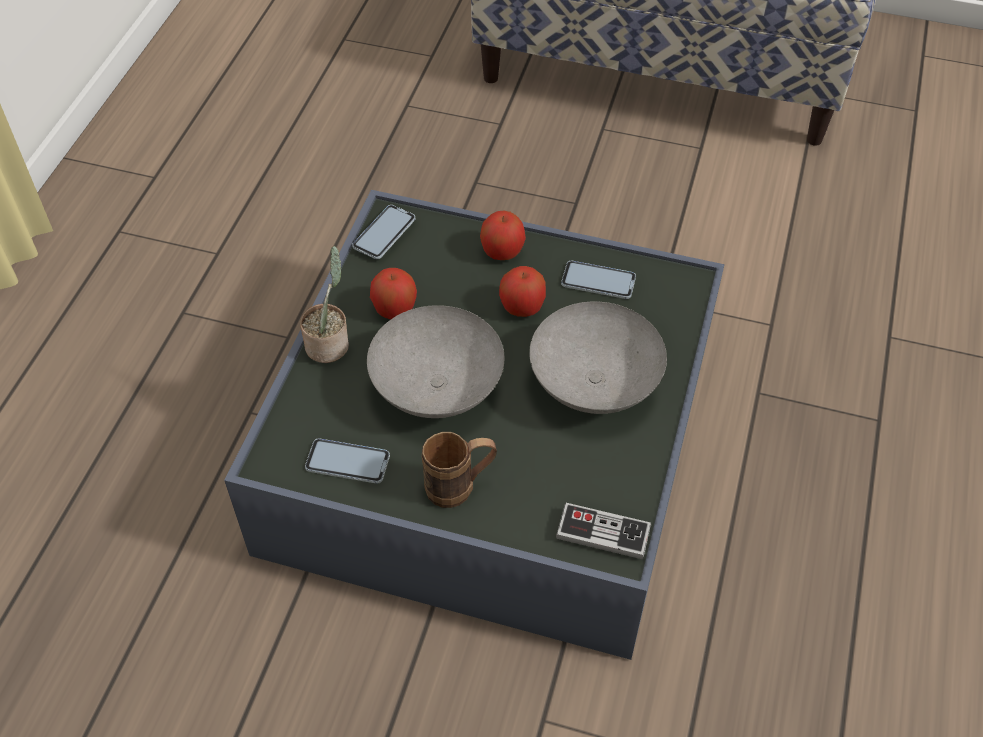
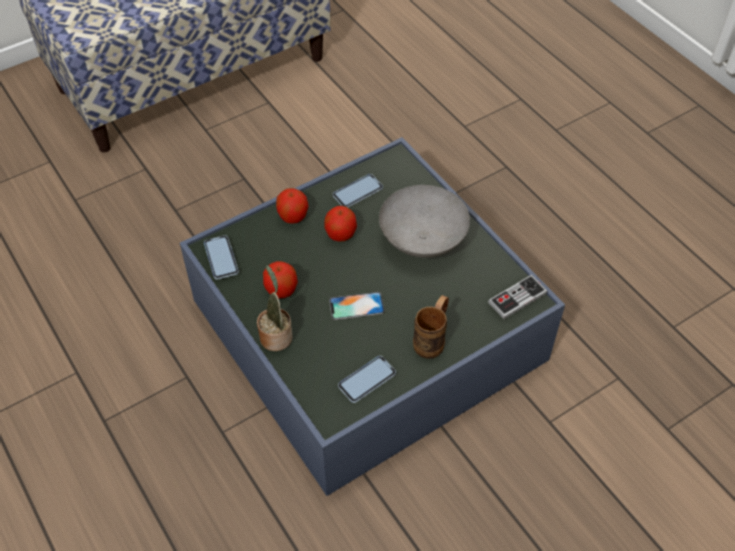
camera: 50 degrees left, 0 degrees up
grey bowl [367,305,505,418] -> phone [329,292,385,320]

